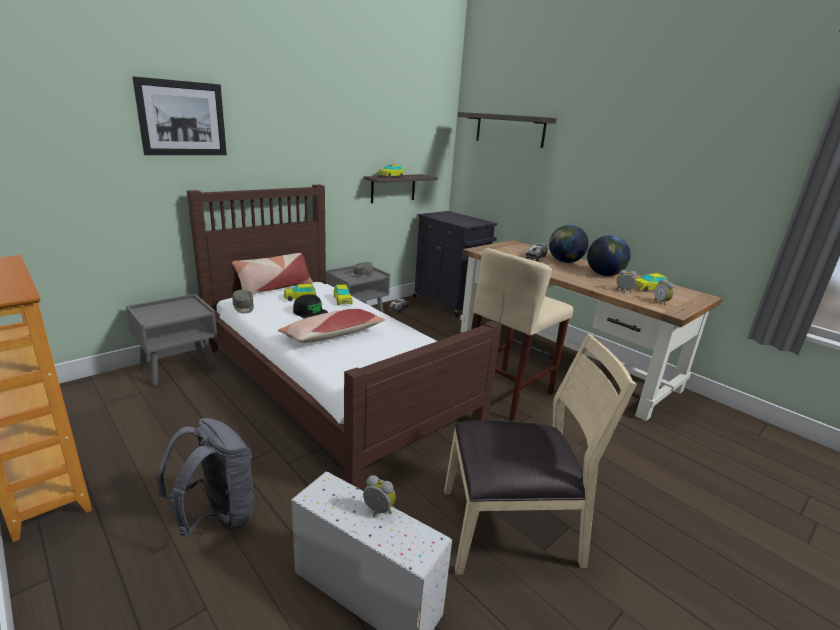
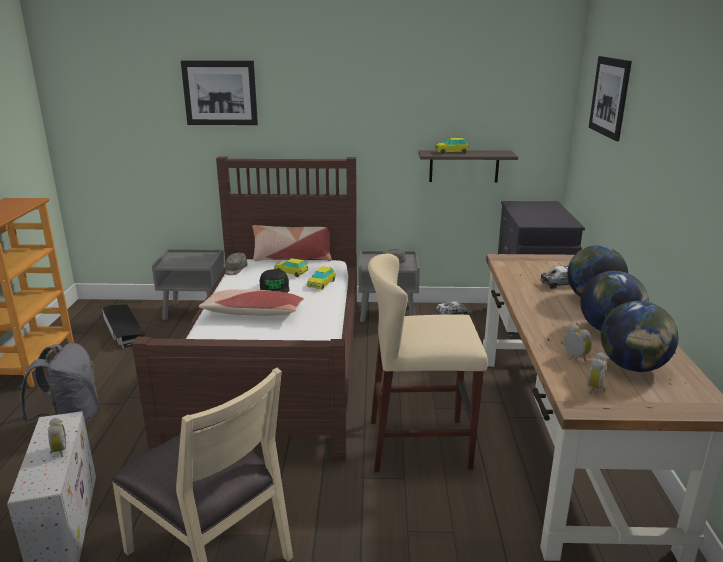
camera: 45 degrees right, 0 degrees up
shelf [458,112,557,148] -> picture [589,56,632,141]
toy car [634,273,668,292] -> globe [601,301,678,372]
none -> black storage box [102,304,145,349]

